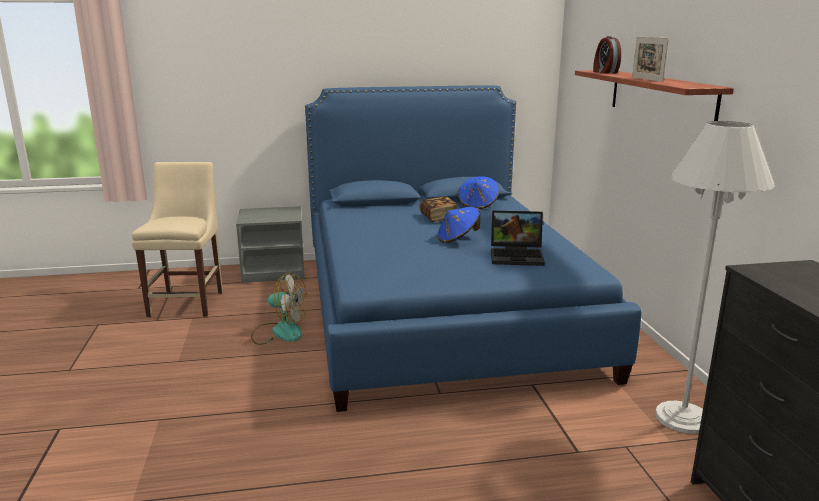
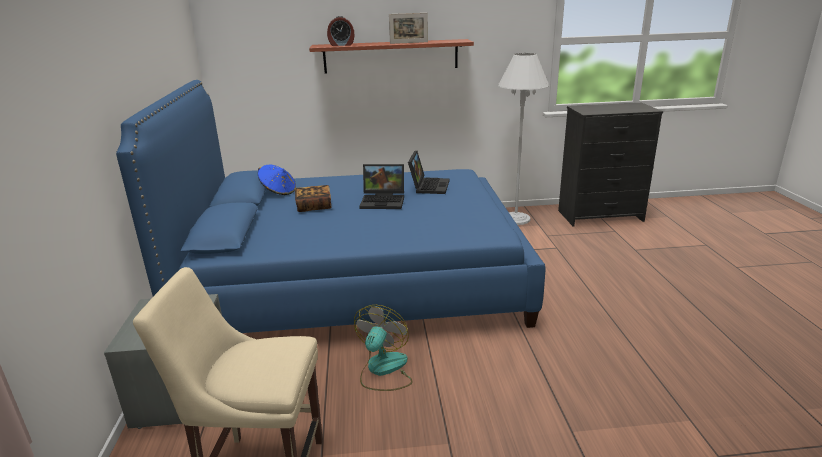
camera: 85 degrees left, 5 degrees up
blue hat [437,207,480,243] -> laptop [359,164,404,209]

